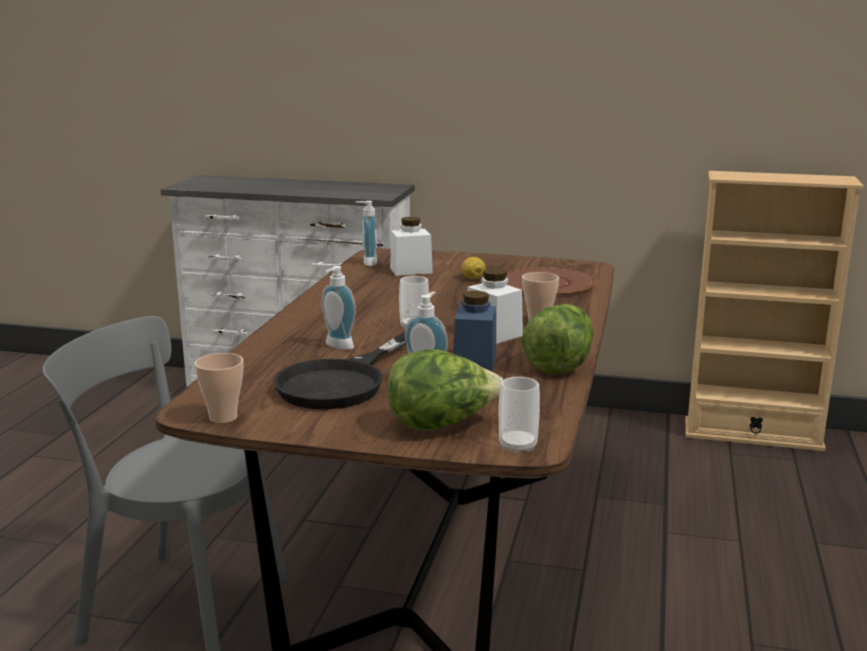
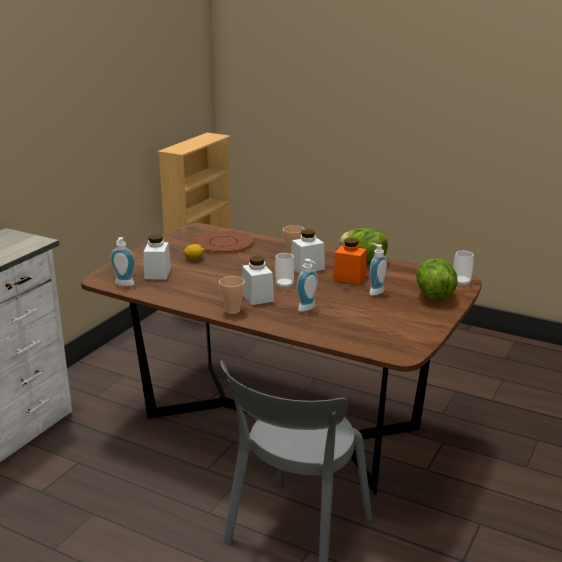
camera: 75 degrees left, 5 degrees up
cup [194,353,243,423] -> cup moved to [219,276,245,314]
black frying pan [273,332,406,409] -> none
blue jar [453,291,496,371] -> orange jar [333,238,367,284]
none -> white jar [242,256,274,305]

